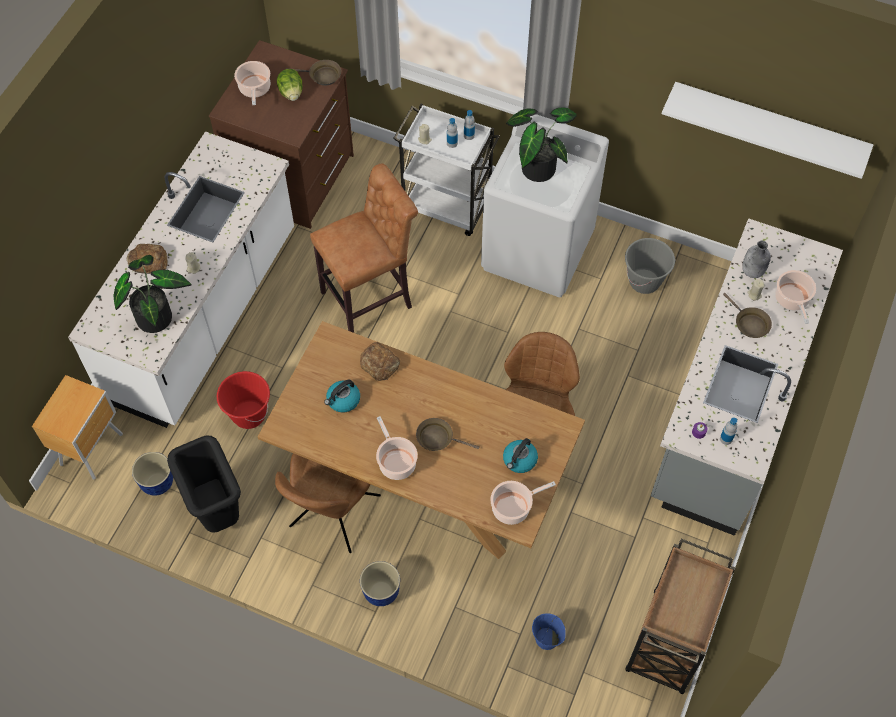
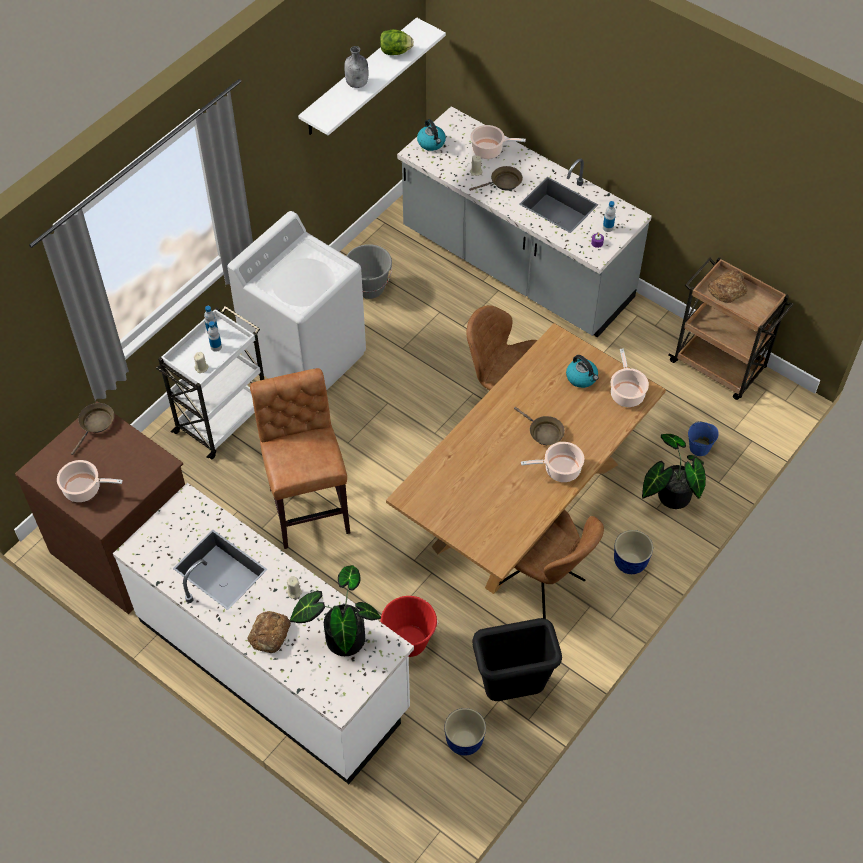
camera: 75 degrees left, 5 degrees down
brown nightstand [32,375,123,480] -> none
lettuce [277,69,302,101] -> lettuce moved to [380,29,414,55]
kettle [324,380,360,412] -> kettle moved to [417,119,446,151]
bread [360,342,400,381] -> bread moved to [708,270,747,303]
brown frying pan [416,418,479,451] -> brown frying pan turned 75 degrees counterclockwise [514,407,565,445]
potted plant [506,108,577,182] -> potted plant moved to [642,434,706,509]
grey bottle [742,241,771,278] -> grey bottle moved to [344,46,368,88]

